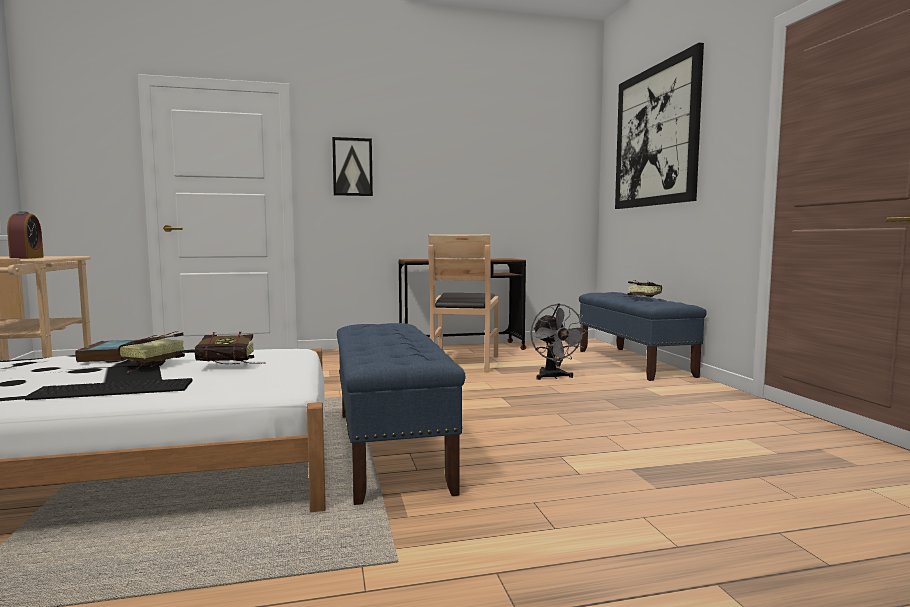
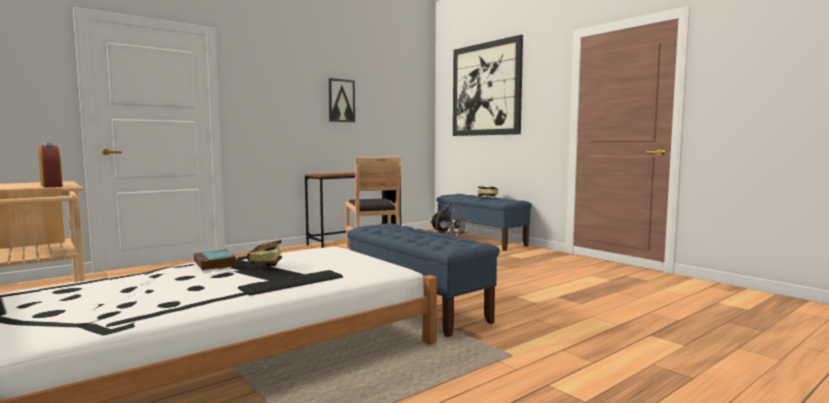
camera: 25 degrees left, 0 degrees up
book [194,332,266,364] -> none
picture [332,137,373,196] -> picture moved to [328,78,355,122]

